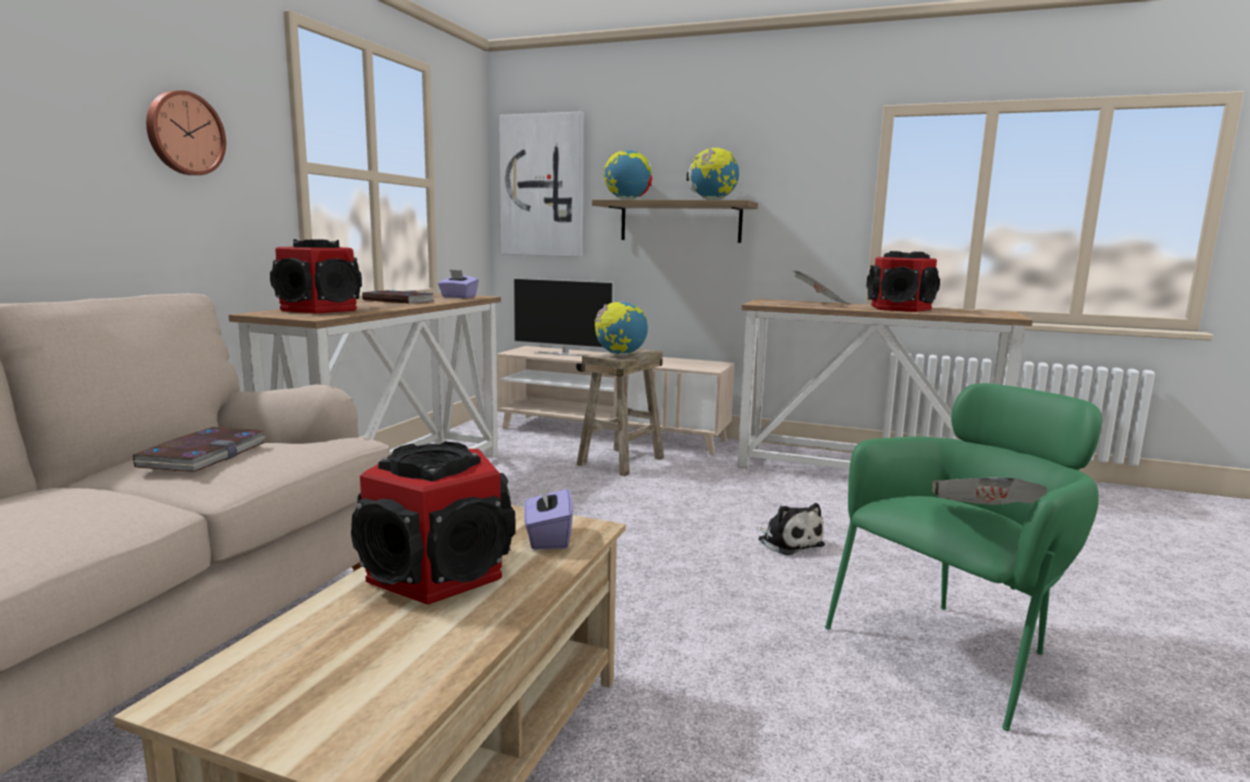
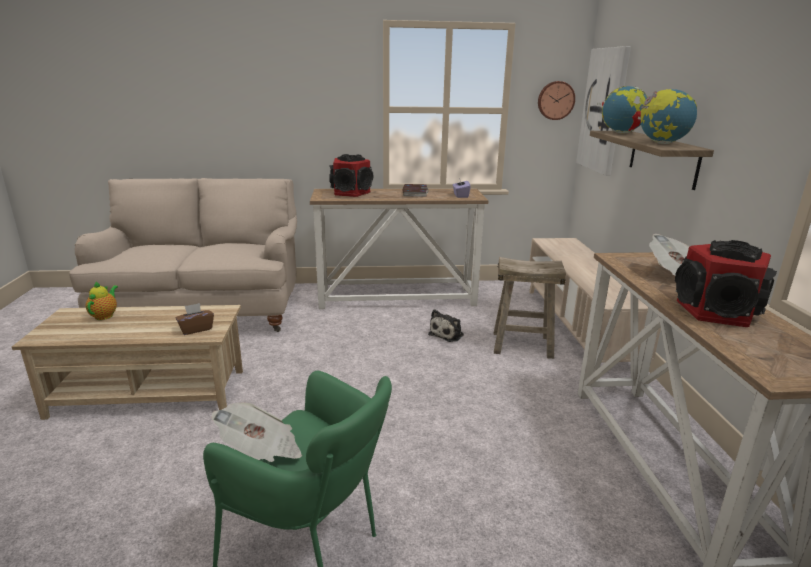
camera: 65 degrees right, 10 degrees up
book [132,427,266,472] -> none
wall clock [146,90,226,175] -> wall clock moved to [538,81,575,120]
speaker [351,442,516,605] -> none
television [513,278,614,356] -> none
purple tissue box [524,481,573,550] -> brown tissue box [175,303,214,335]
globe [594,302,648,356] -> none
plush toy [756,503,825,556] -> plush toy moved to [428,309,464,342]
none -> teapot [86,281,118,320]

